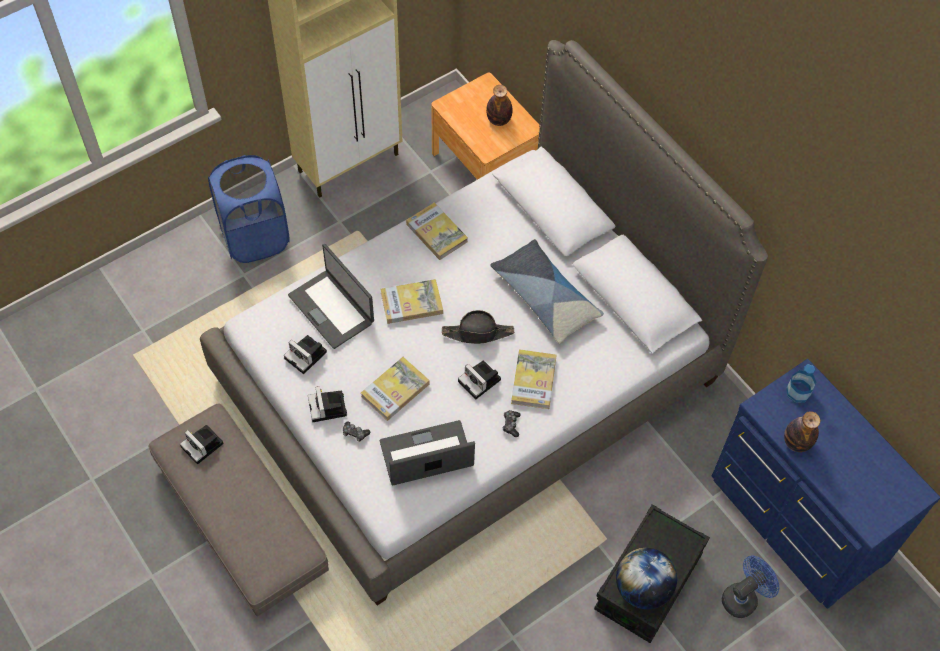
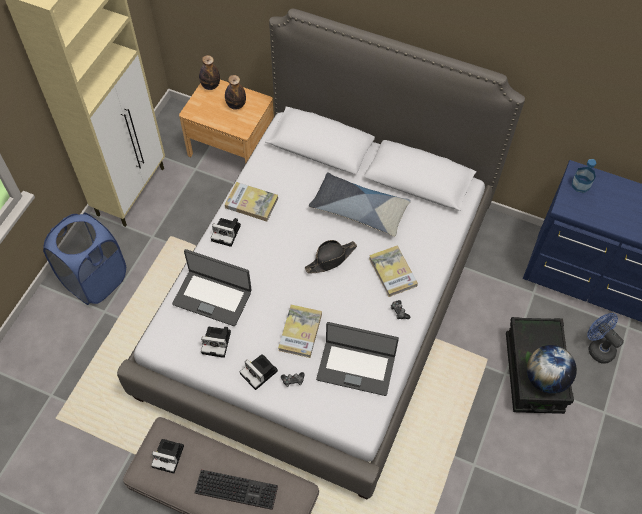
camera: 30 degrees left, 0 degrees up
laptop [380,420,475,485] -> laptop turned 120 degrees counterclockwise [316,322,399,396]
book [381,279,443,324] -> none
camera [458,360,501,399] -> camera moved to [211,218,241,247]
blue fan [722,556,779,618] -> blue fan turned 60 degrees counterclockwise [587,313,624,364]
bottle [784,411,820,452] -> bottle moved to [199,55,220,90]
none -> keyboard [195,470,278,510]

